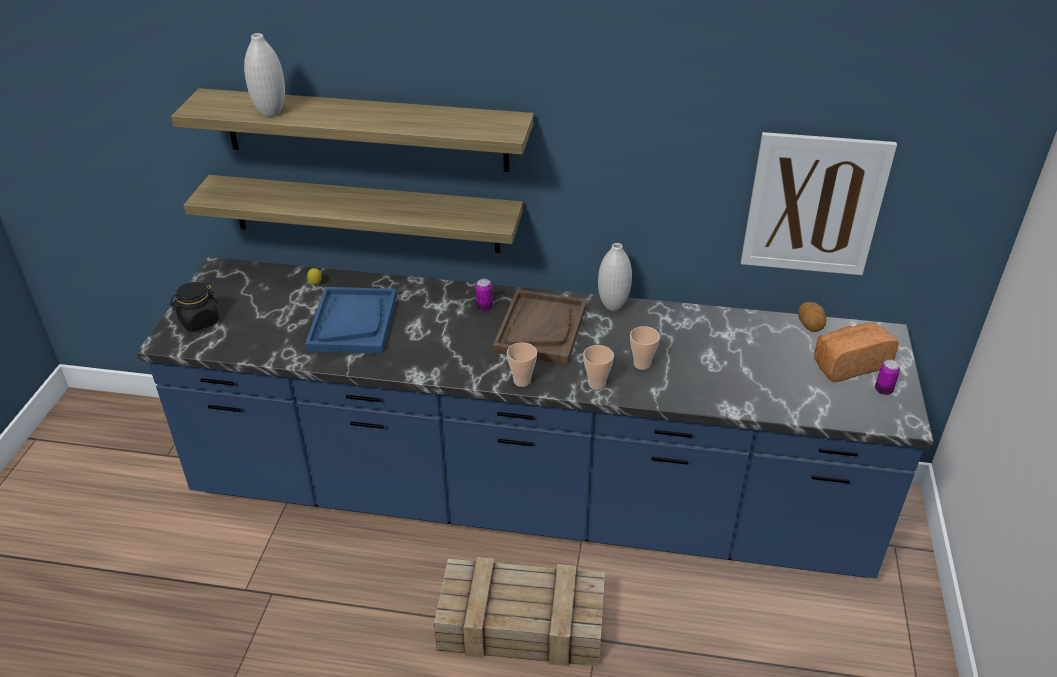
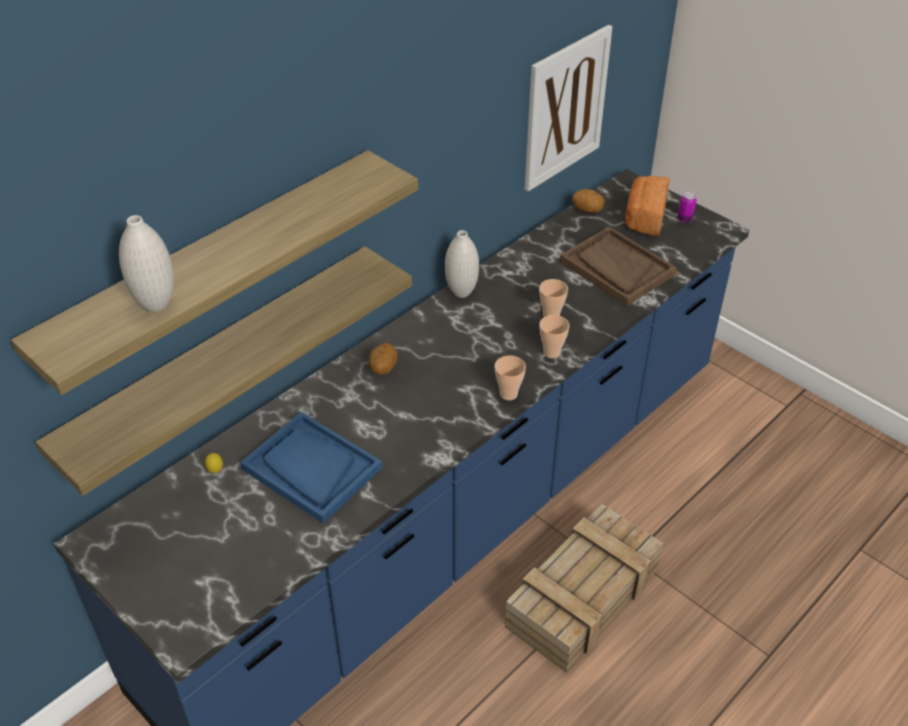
camera: 55 degrees left, 5 degrees up
black jar [170,282,219,332] -> none
can [476,279,493,311] -> potato [369,343,398,375]
brown tray [493,289,587,364] -> brown tray moved to [560,227,677,306]

